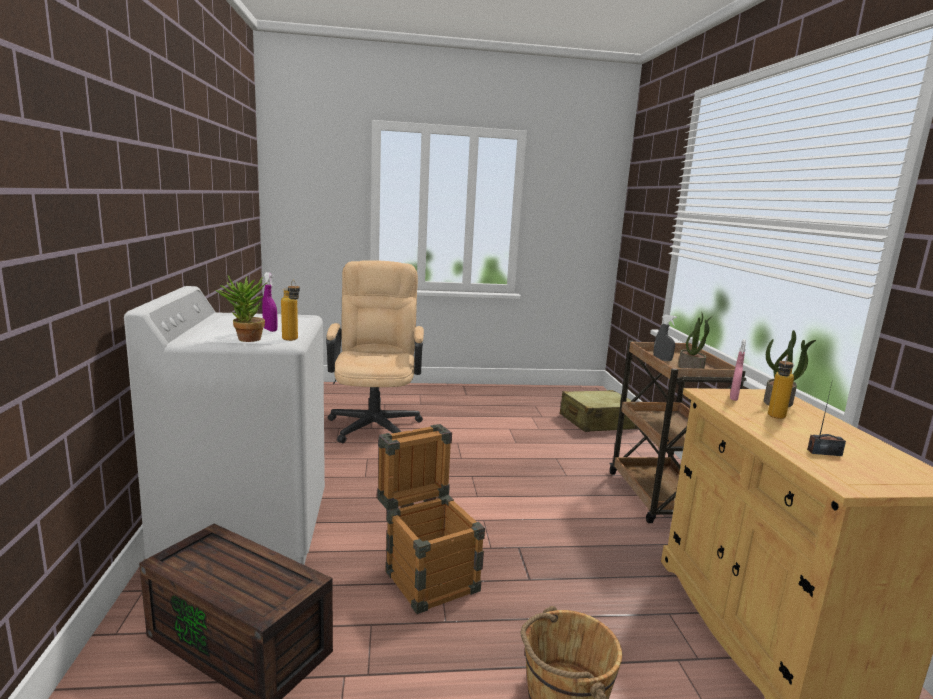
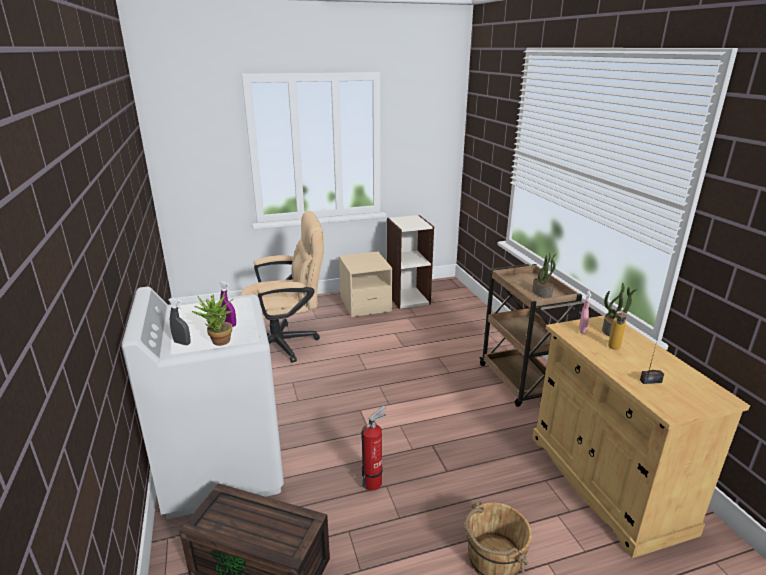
camera: 10 degrees left, 10 degrees up
bottle [281,279,300,341] -> none
beige office chair [326,260,424,443] -> beige office chair turned 90 degrees clockwise [240,211,324,363]
crate [377,424,485,614] -> fire extinguisher [361,405,387,490]
beige suitcase [560,390,638,432] -> none
grey spray bottle [654,315,677,361] -> grey spray bottle moved to [169,298,191,345]
none -> beige nightstand [339,252,392,317]
none -> bookcase [387,215,434,309]

